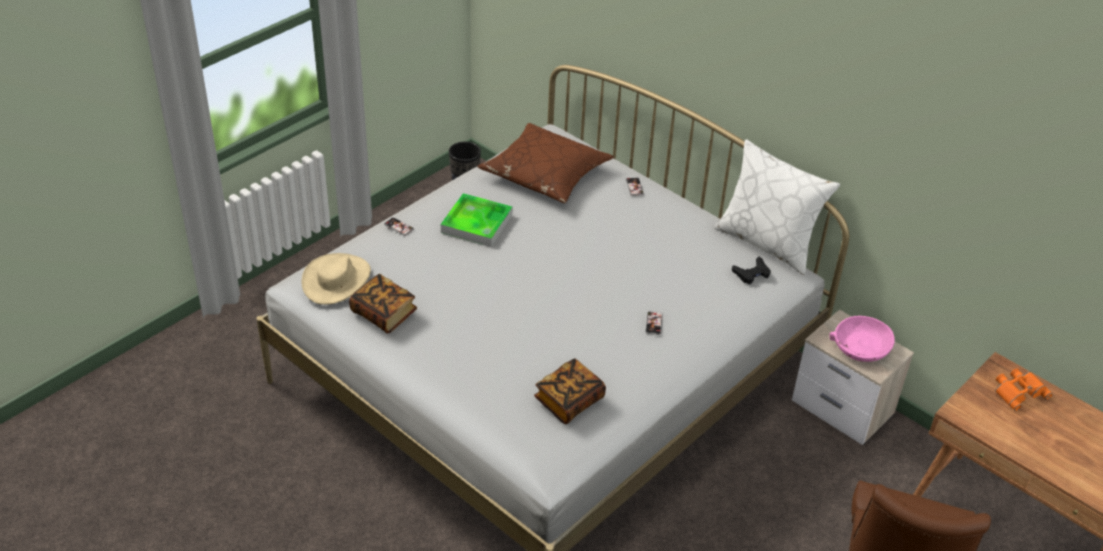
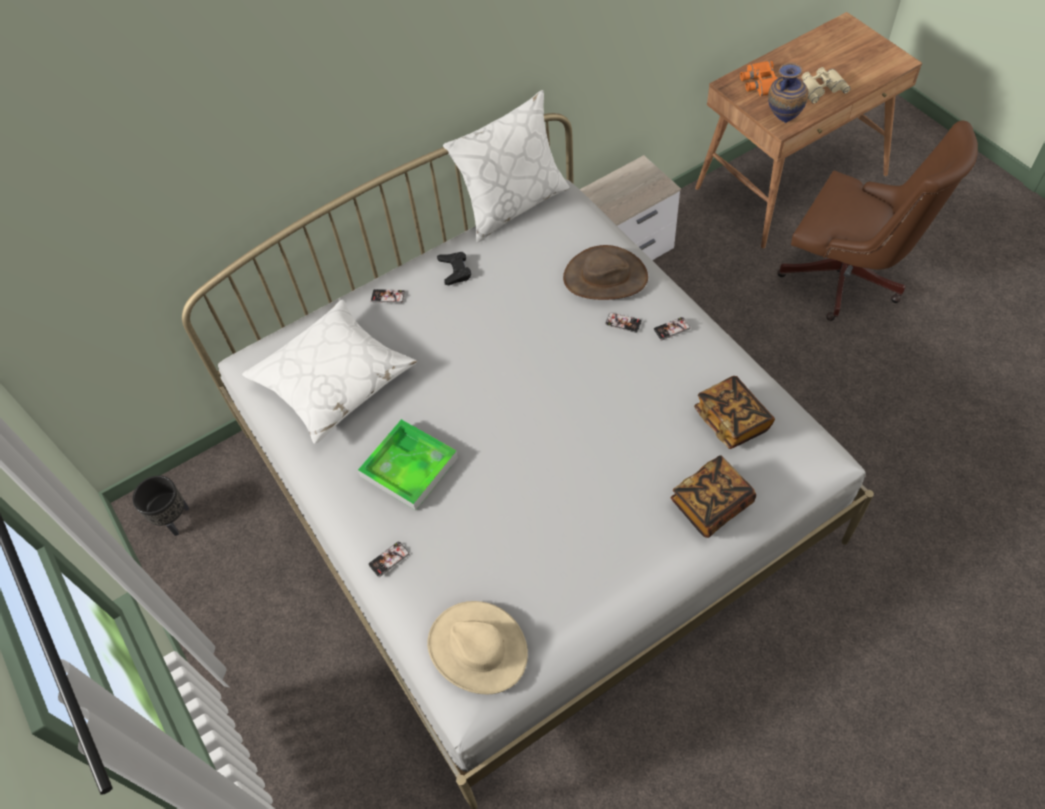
camera: 70 degrees left, 15 degrees up
book [349,274,417,333] -> book moved to [671,455,756,538]
brown pillow [478,123,614,203] -> white pillow [242,299,417,444]
black game controller [732,257,771,284] -> black game controller moved to [437,252,471,285]
pink bowl [830,316,895,362] -> none
none -> brown hat [563,245,648,300]
none -> phone [653,317,691,341]
none -> vase [768,62,809,123]
none -> beige binoculars [802,67,851,103]

